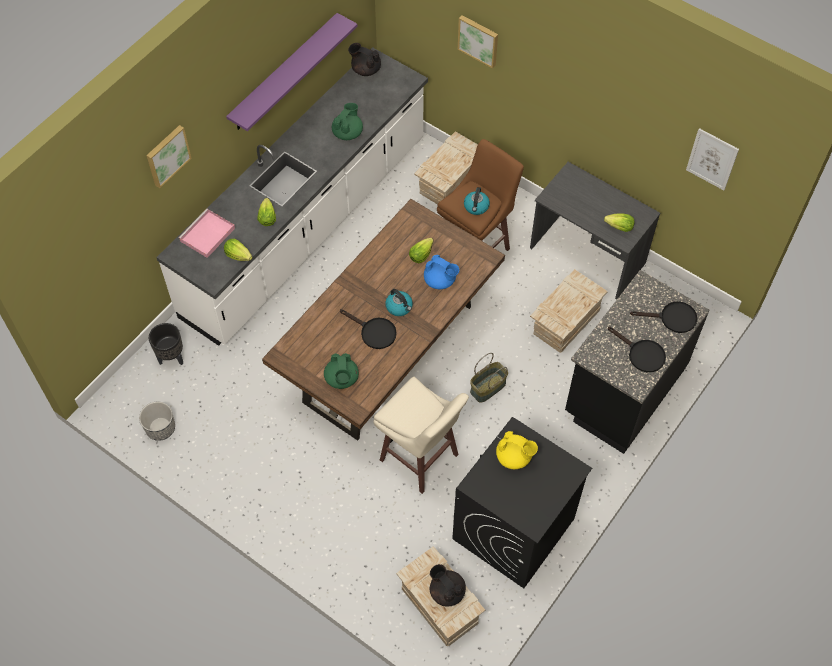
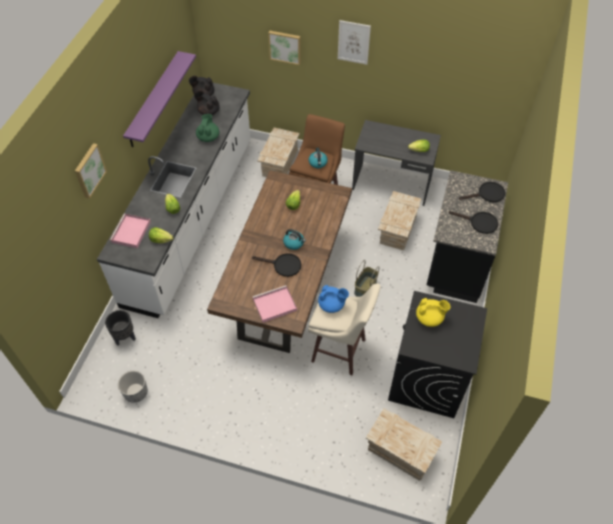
camera: 20 degrees left, 5 degrees down
green teapot [324,353,359,389] -> pink tray [252,285,297,323]
blue teapot [424,255,459,289] -> blue teapot moved to [318,285,349,313]
black teapot [430,564,466,607] -> black teapot moved to [194,91,220,115]
picture [686,128,739,190] -> picture moved to [338,20,371,65]

